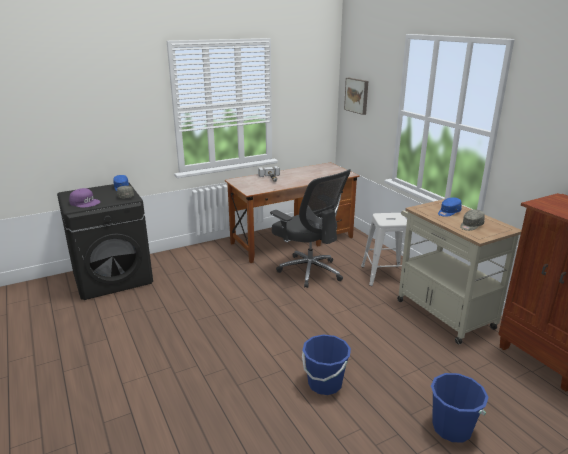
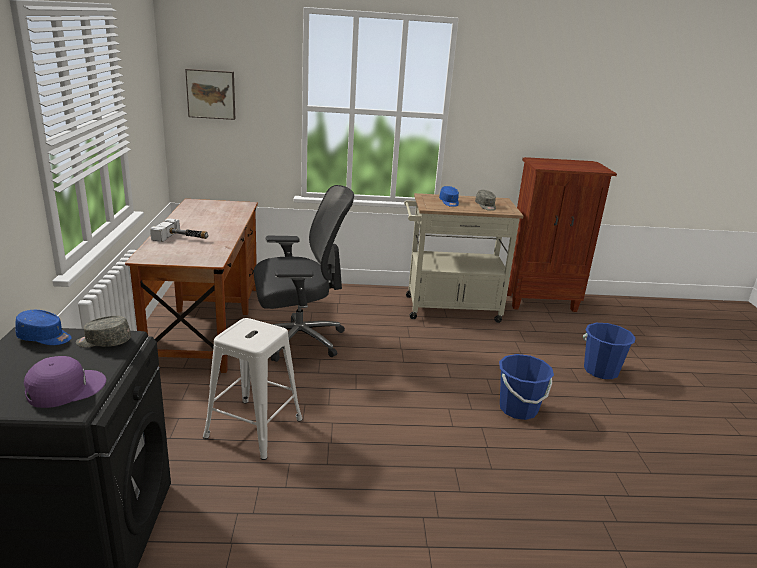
camera: 65 degrees left, 0 degrees up
white stool [361,213,410,286] -> white stool moved to [203,318,303,460]

